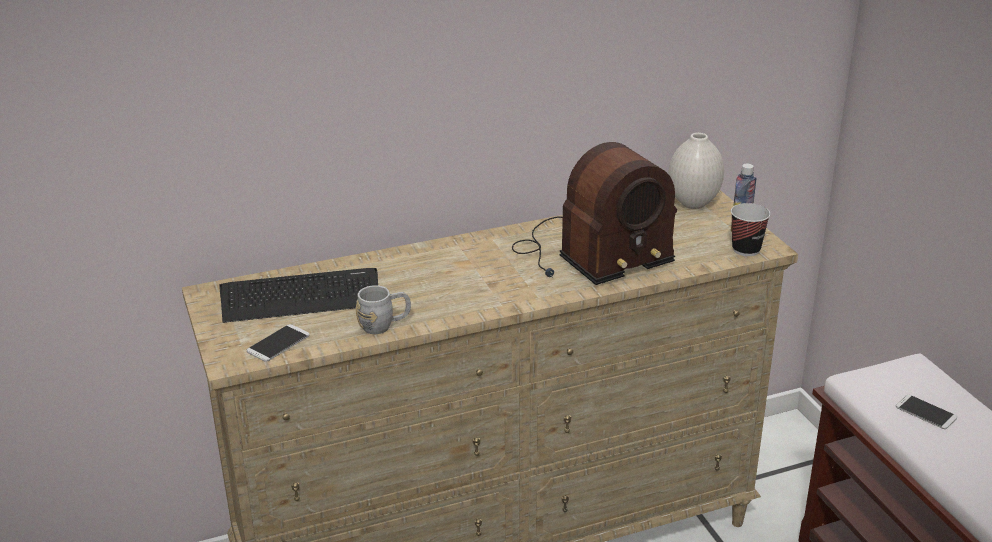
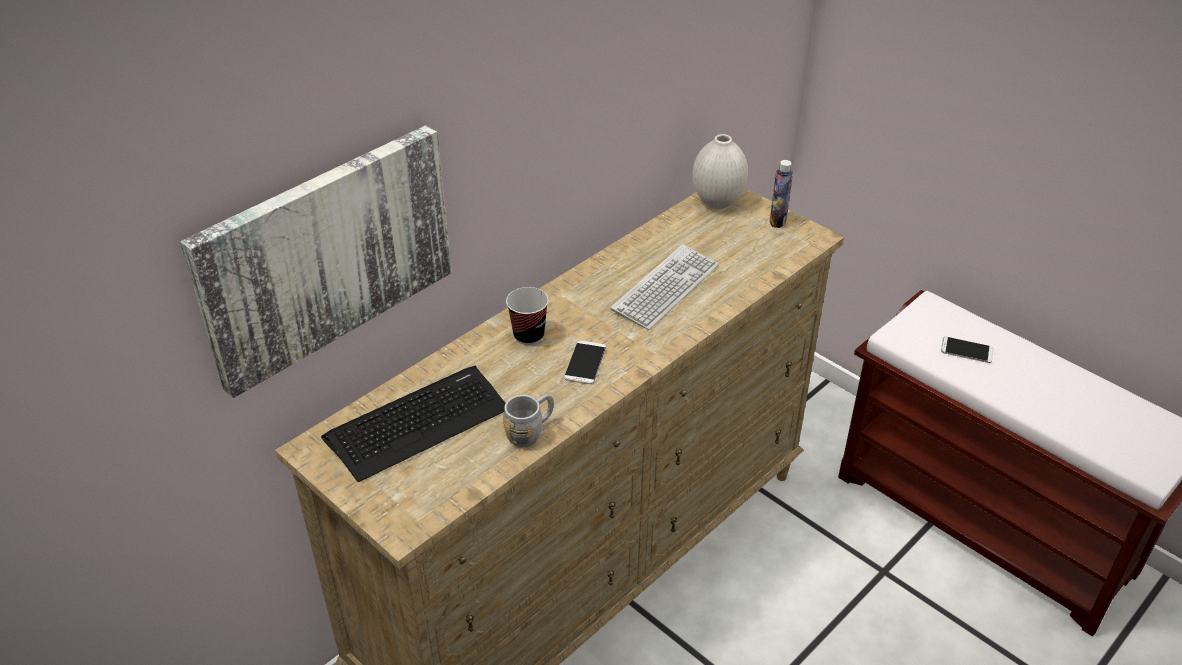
camera: 25 degrees left, 10 degrees up
phone [247,324,310,362] -> phone moved to [564,341,606,384]
radio [512,142,677,285] -> keyboard [611,245,719,330]
cup [731,203,770,256] -> cup moved to [506,287,549,345]
none -> picture [180,125,452,398]

